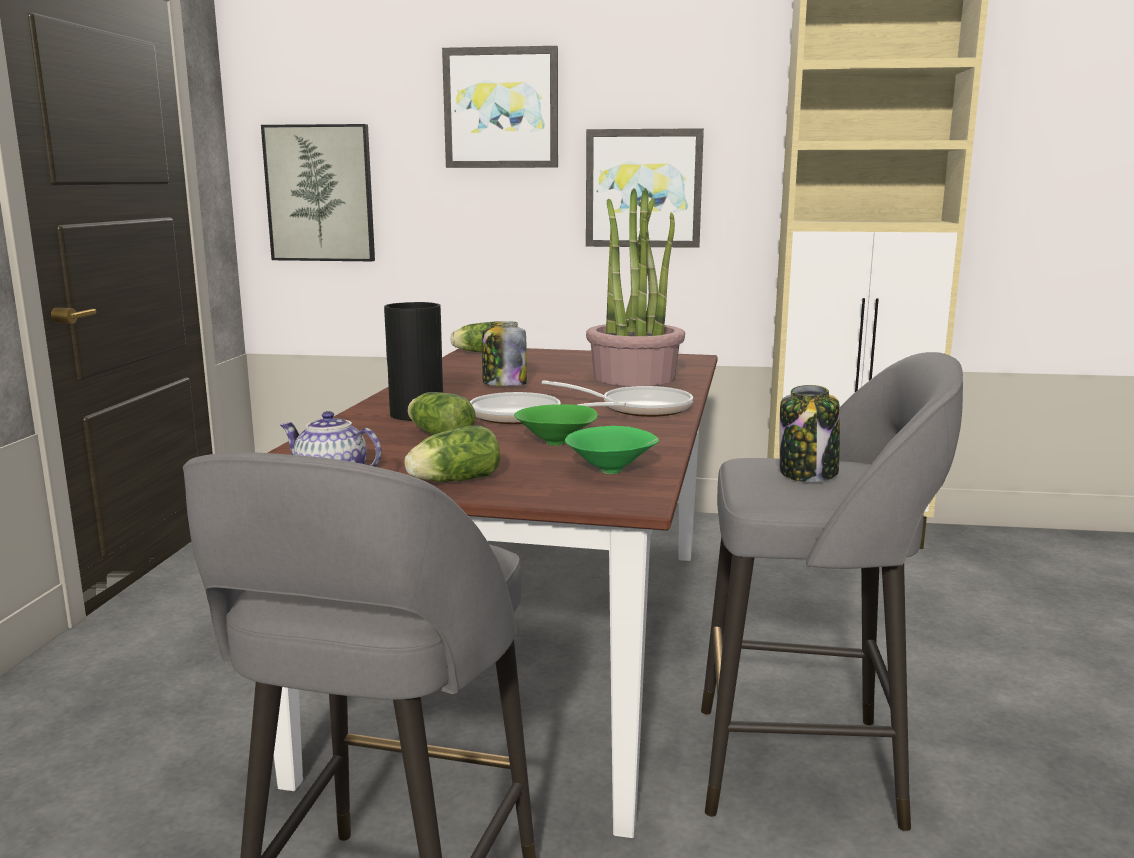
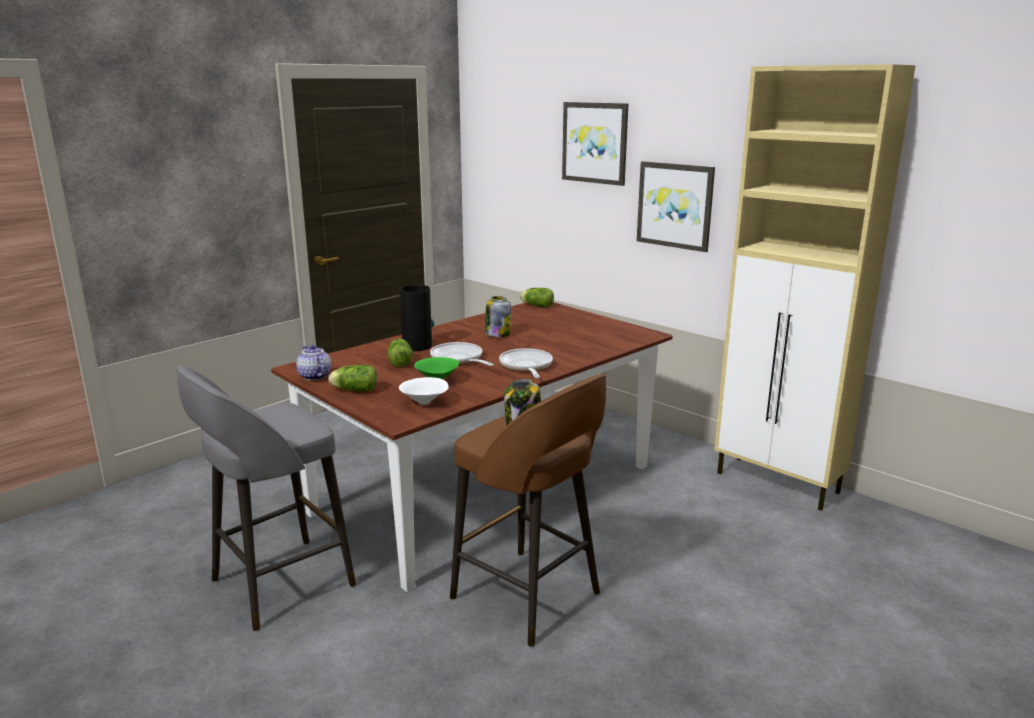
camera: 35 degrees right, 5 degrees up
picture [261,124,375,261] -> none
frying pan [541,380,693,417] -> frying pan turned 150 degrees counterclockwise [499,348,553,378]
green bowl [565,426,659,474] -> white bowl [399,377,449,405]
potted plant [586,188,685,386] -> none
grey stool [701,352,963,832] -> brown stool [450,374,606,647]

